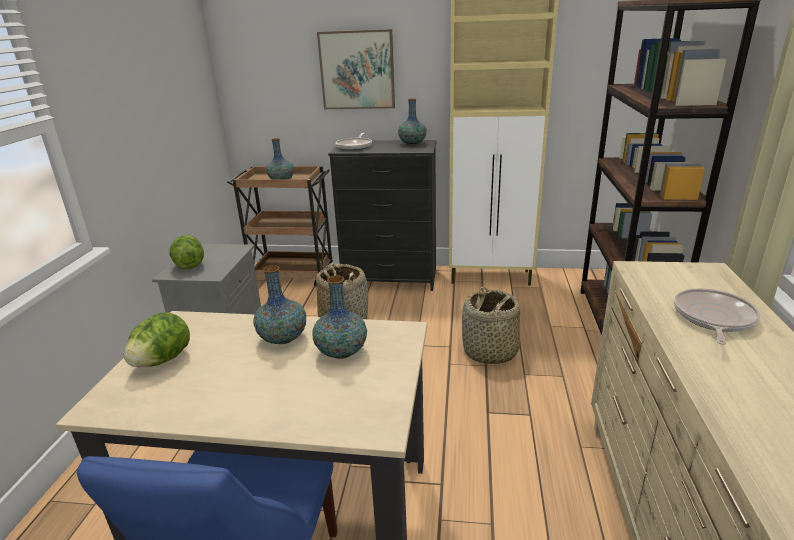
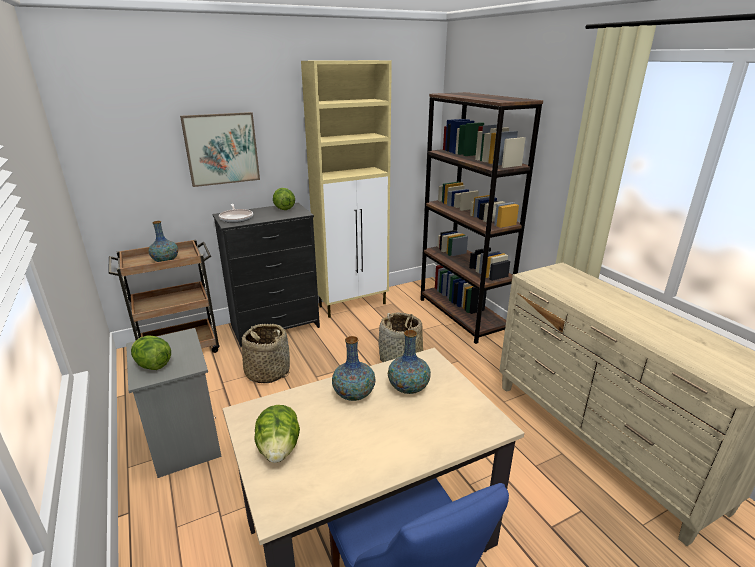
camera: 35 degrees left, 0 degrees up
vase [398,99,427,145] -> lettuce [273,188,295,210]
frying pan [674,288,760,345] -> none

